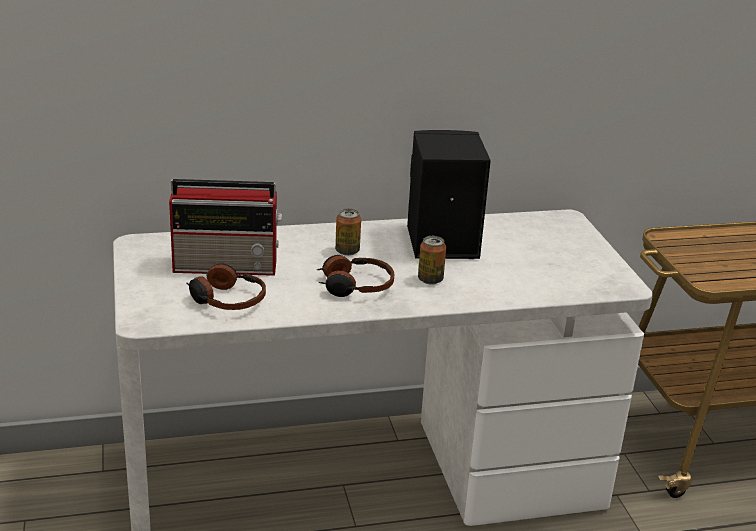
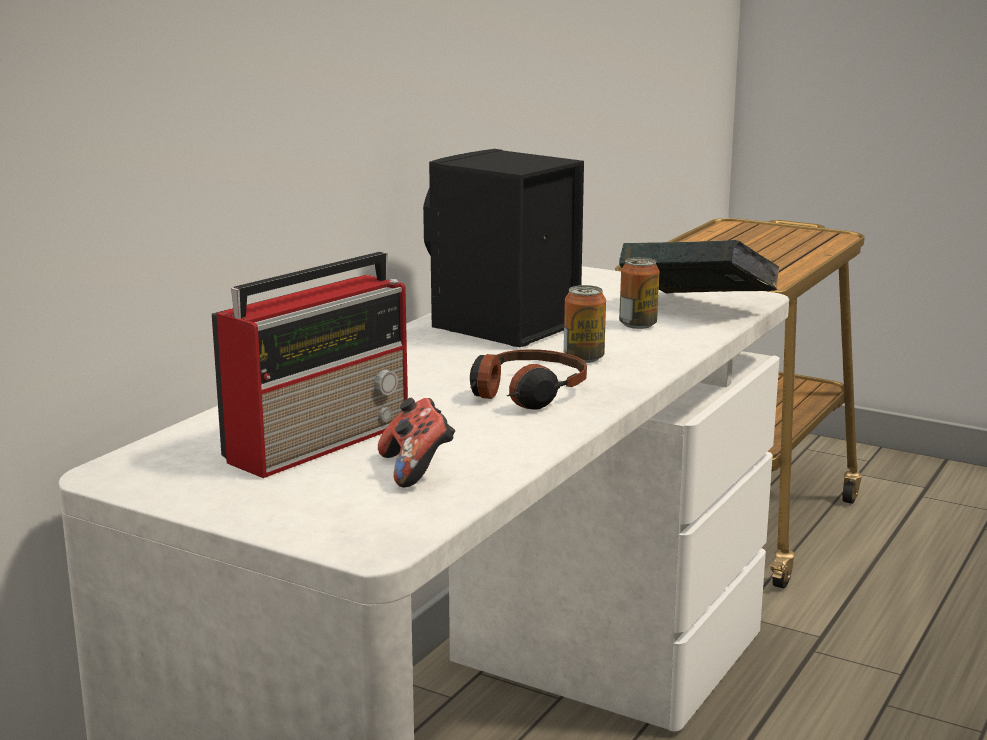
camera: 45 degrees left, 10 degrees down
headphones [186,263,266,310] -> game controller [378,398,455,487]
can [335,209,361,256] -> can moved to [619,257,659,329]
none -> book [619,240,780,294]

